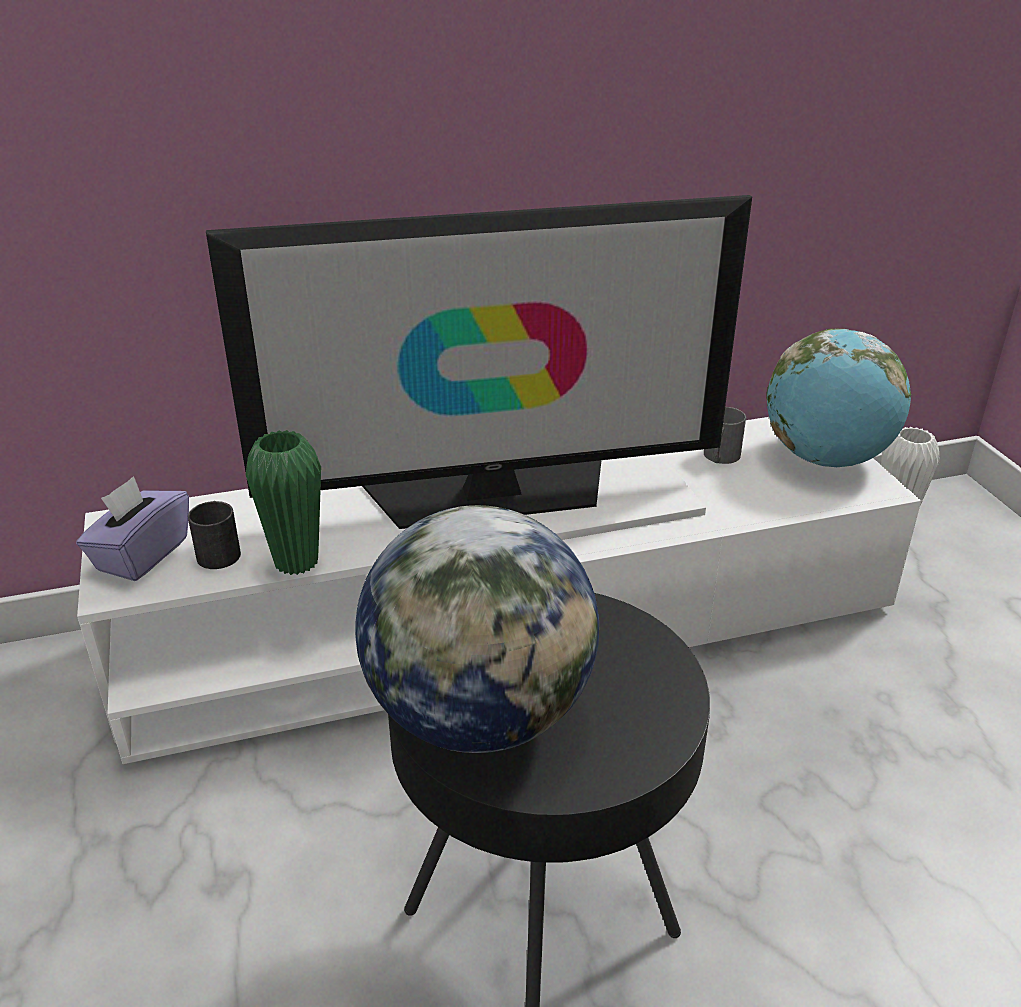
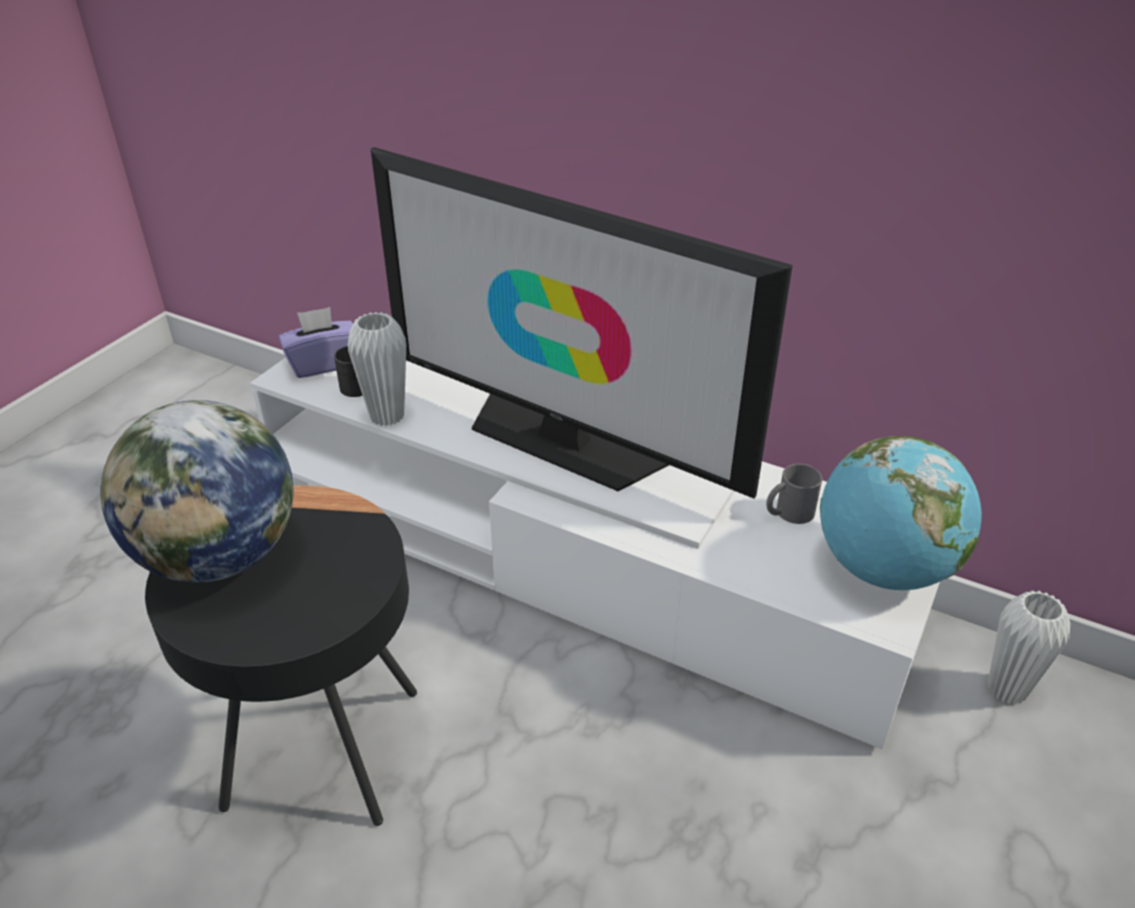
camera: 45 degrees right, 5 degrees up
green vase [246,430,321,575] -> white vase [348,312,406,426]

